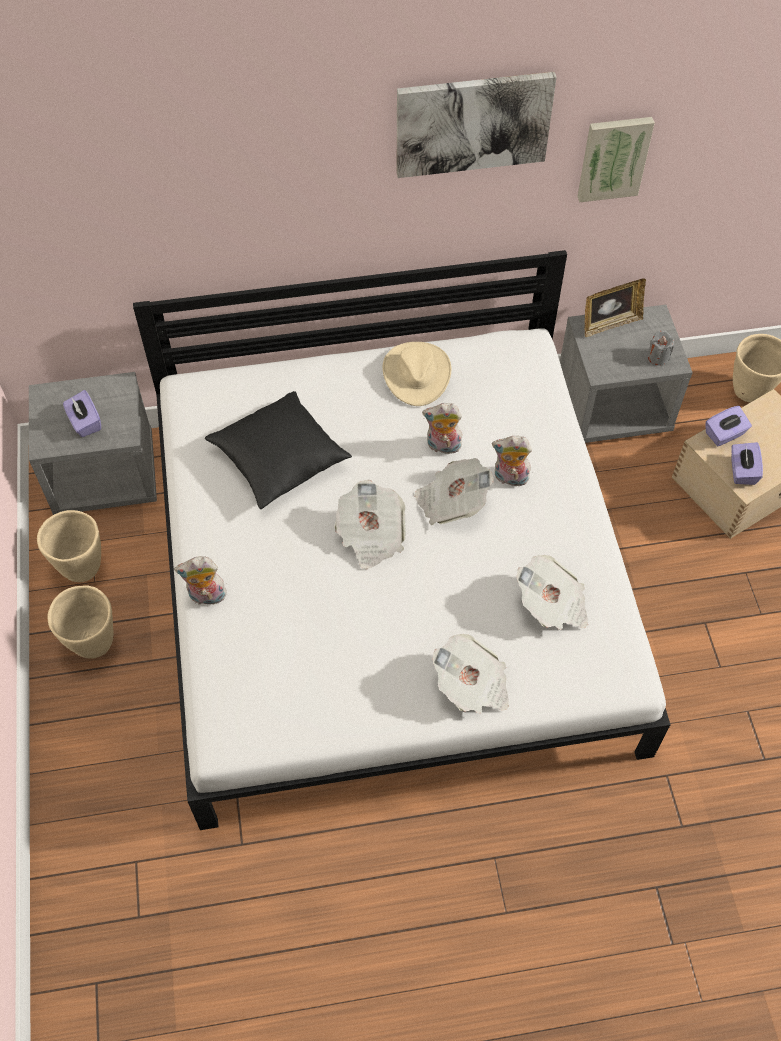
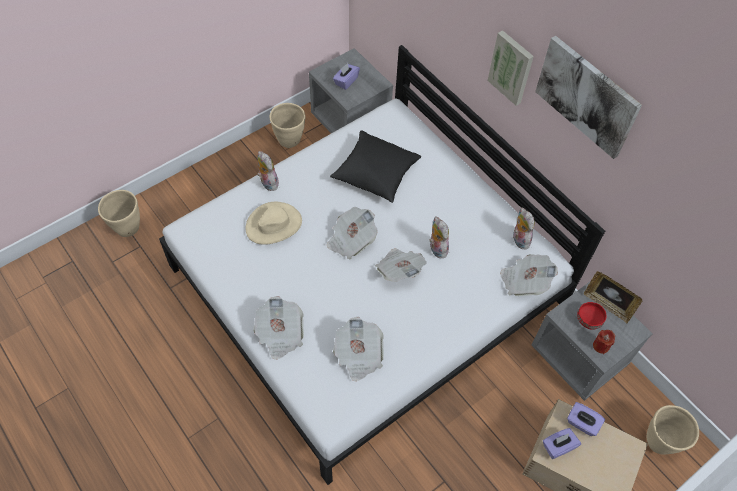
camera: 60 degrees right, 0 degrees up
beige planter [48,585,114,658] -> beige planter moved to [98,190,140,237]
beige hat [383,342,451,406] -> beige hat moved to [245,202,302,245]
plush toy [492,436,532,487] -> plush toy moved to [513,207,535,249]
picture [577,117,655,202] -> picture moved to [487,30,534,106]
grey candle [648,331,674,365] -> red candle [593,330,615,354]
none -> newspaper [500,254,558,296]
none -> red bowl [577,302,607,330]

